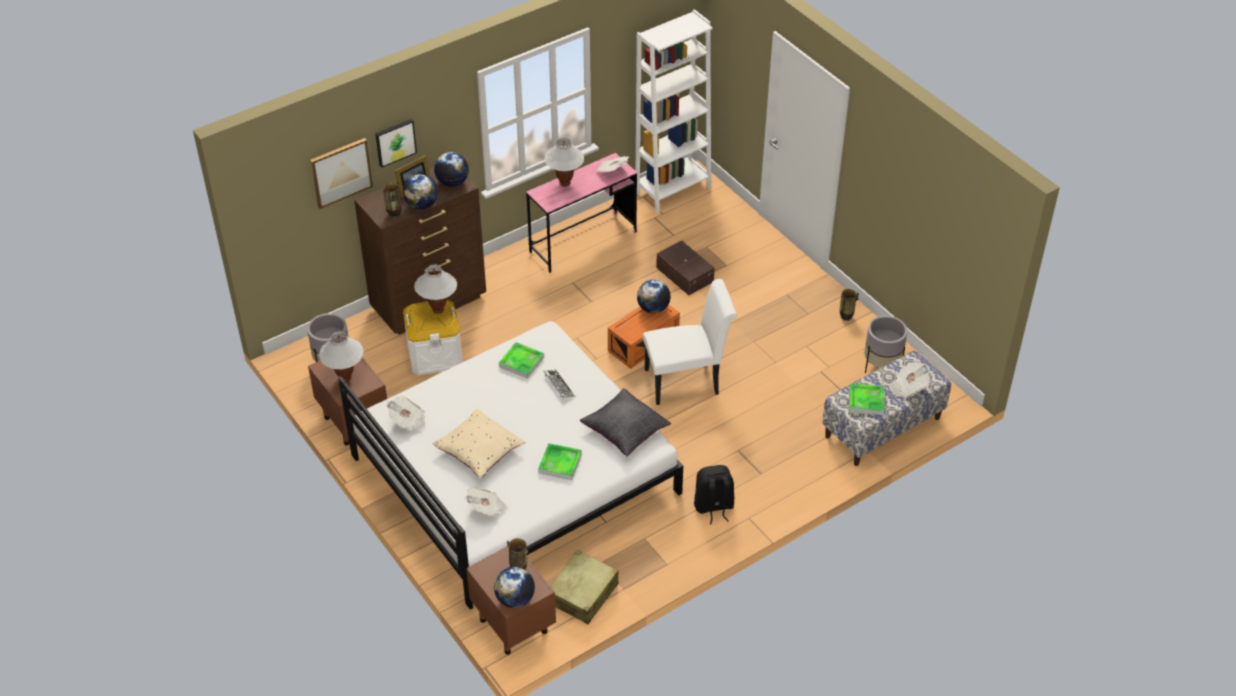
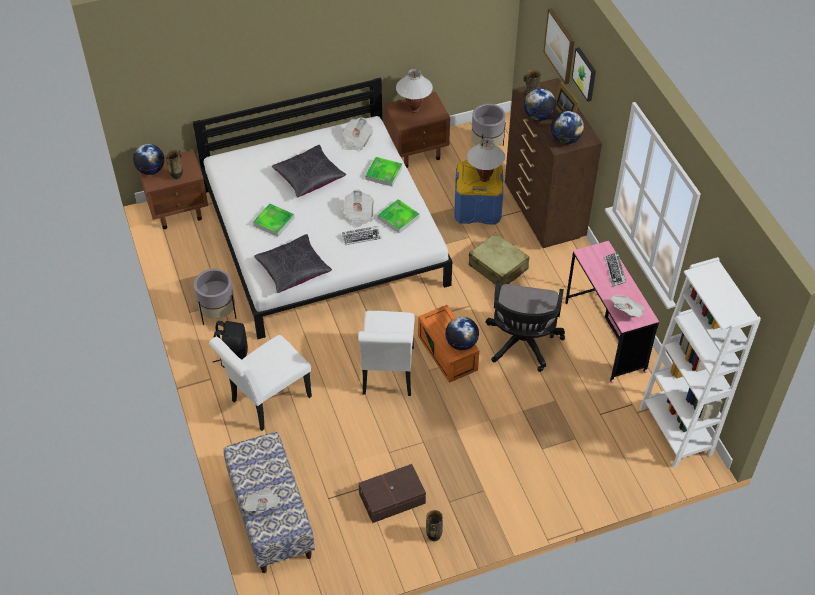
camera: 105 degrees right, 5 degrees up
white storage box [403,300,463,375] -> blue storage box [454,160,503,225]
beige pillow [432,409,525,478] -> black pillow [272,145,346,198]
newspaper [465,487,508,516] -> newspaper moved to [342,190,374,228]
white table lamp [545,138,584,187] -> keyboard [605,252,626,287]
beige suitcase [550,550,619,624] -> beige suitcase moved to [469,233,529,288]
brown storage box [656,240,715,295] -> brown storage box moved to [359,464,426,523]
tray [849,384,885,415] -> tray moved to [365,157,402,187]
grey planter [864,316,908,373] -> grey planter moved to [194,269,236,325]
none -> white chair [209,335,312,431]
none -> black office chair [485,280,565,372]

